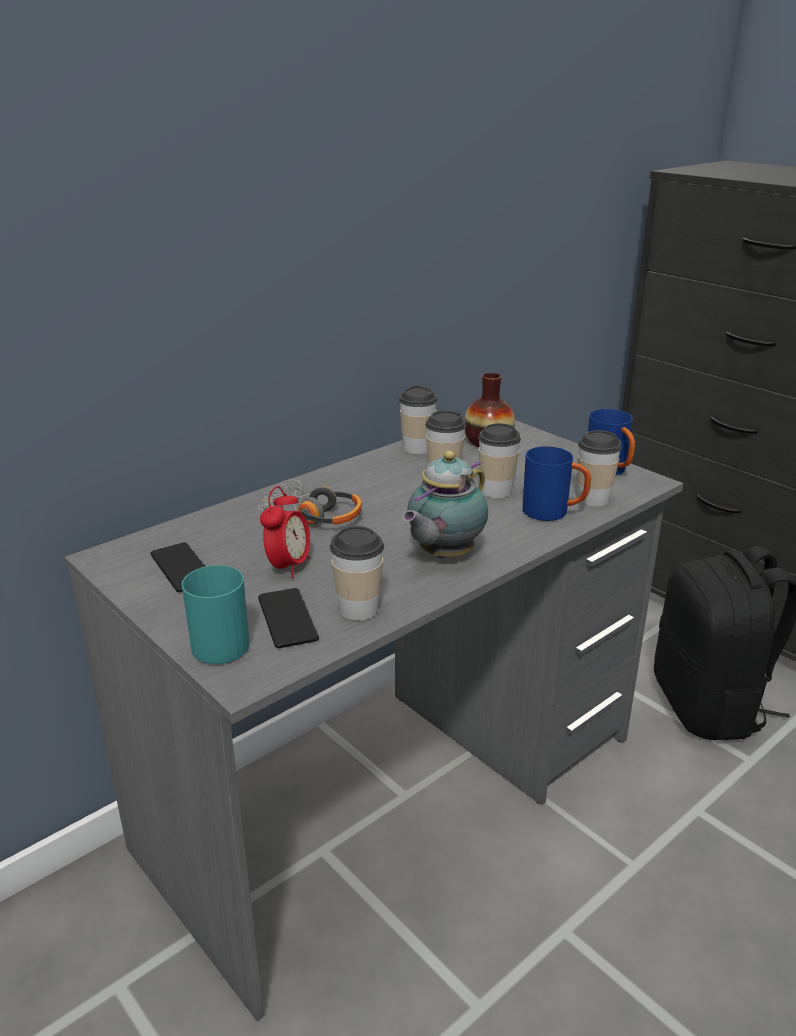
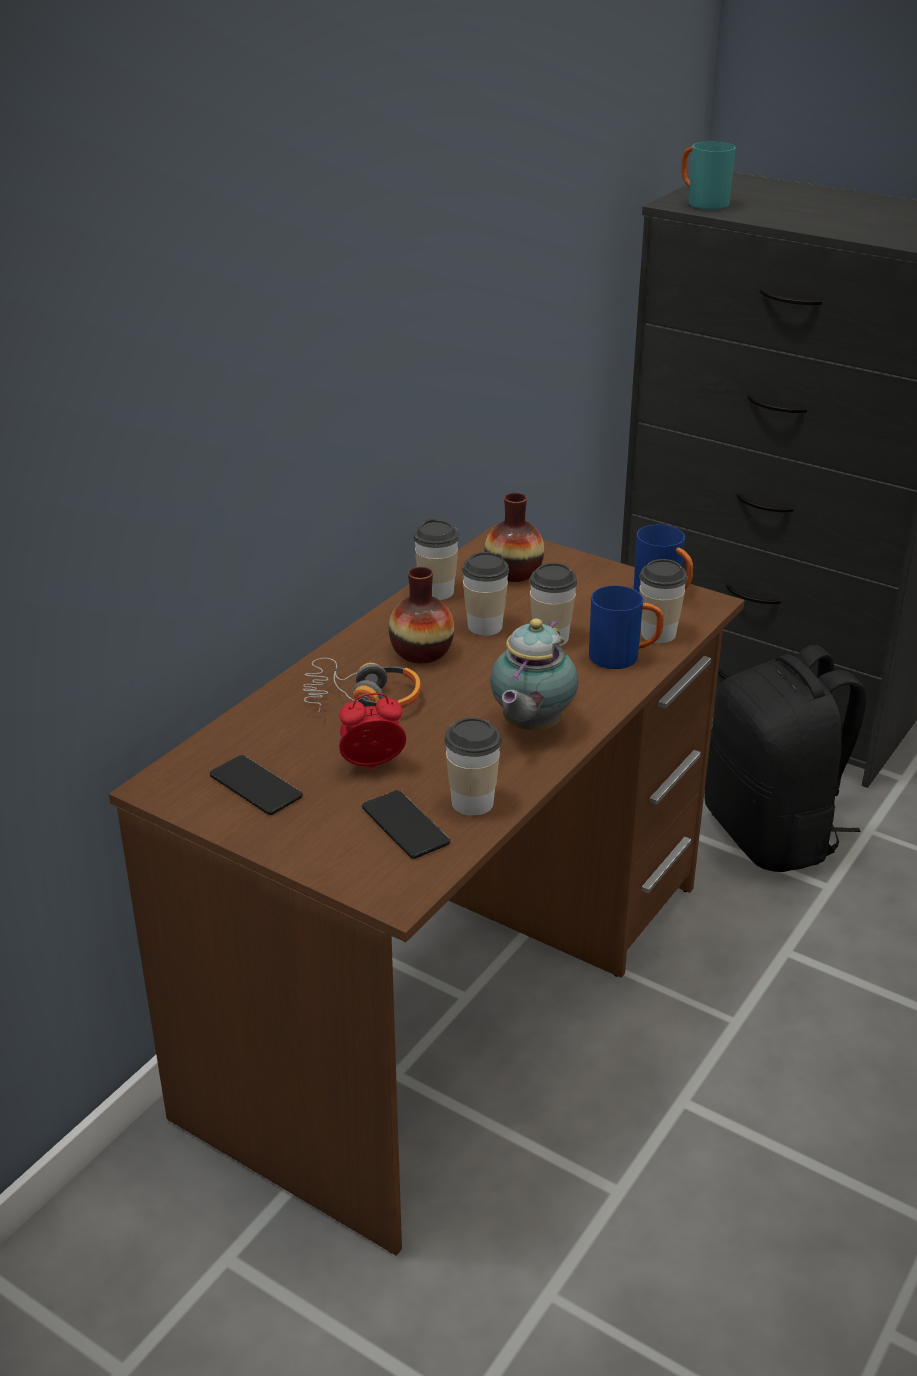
camera: 15 degrees left, 5 degrees up
grey desk [64,420,683,1021] -> brown desk [109,525,744,1256]
turquoise mug [182,565,249,664] -> turquoise mug moved to [681,142,736,210]
alarm clock [260,486,310,578] -> alarm clock turned 105 degrees counterclockwise [339,693,406,769]
none -> vase [389,567,454,663]

